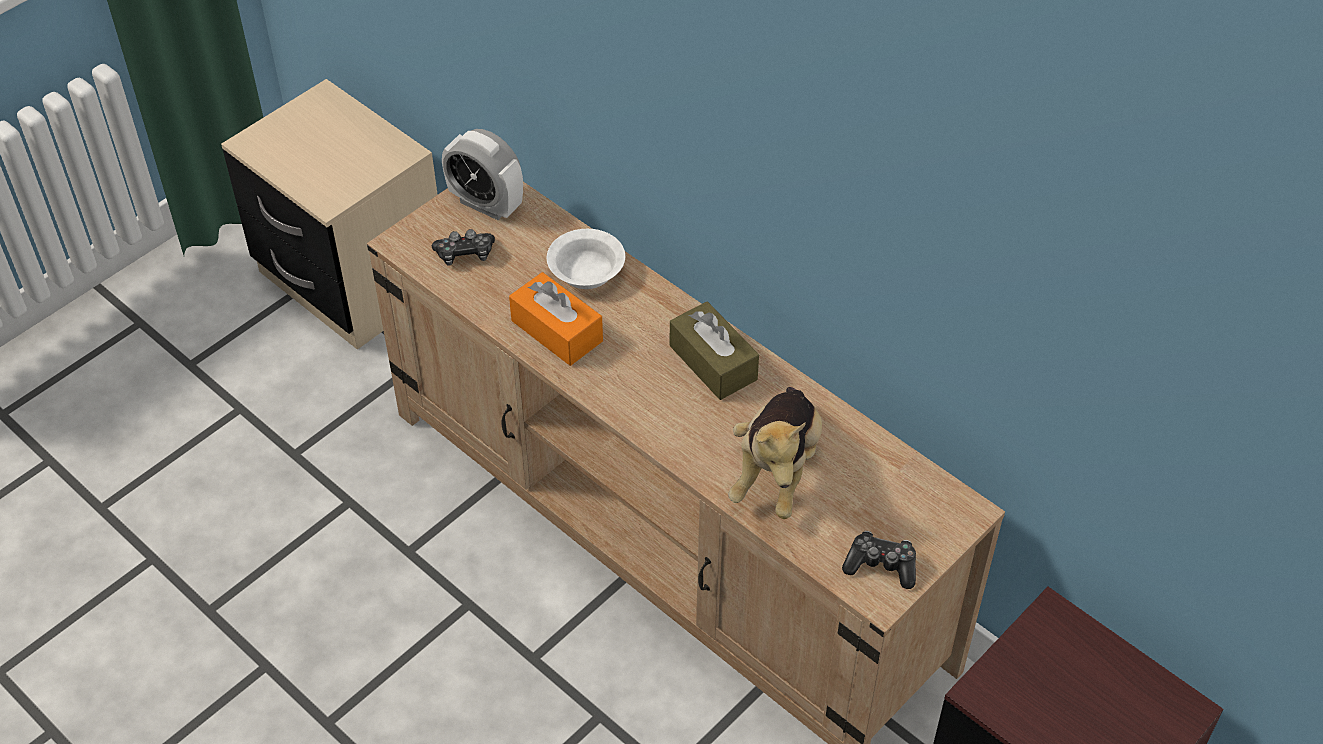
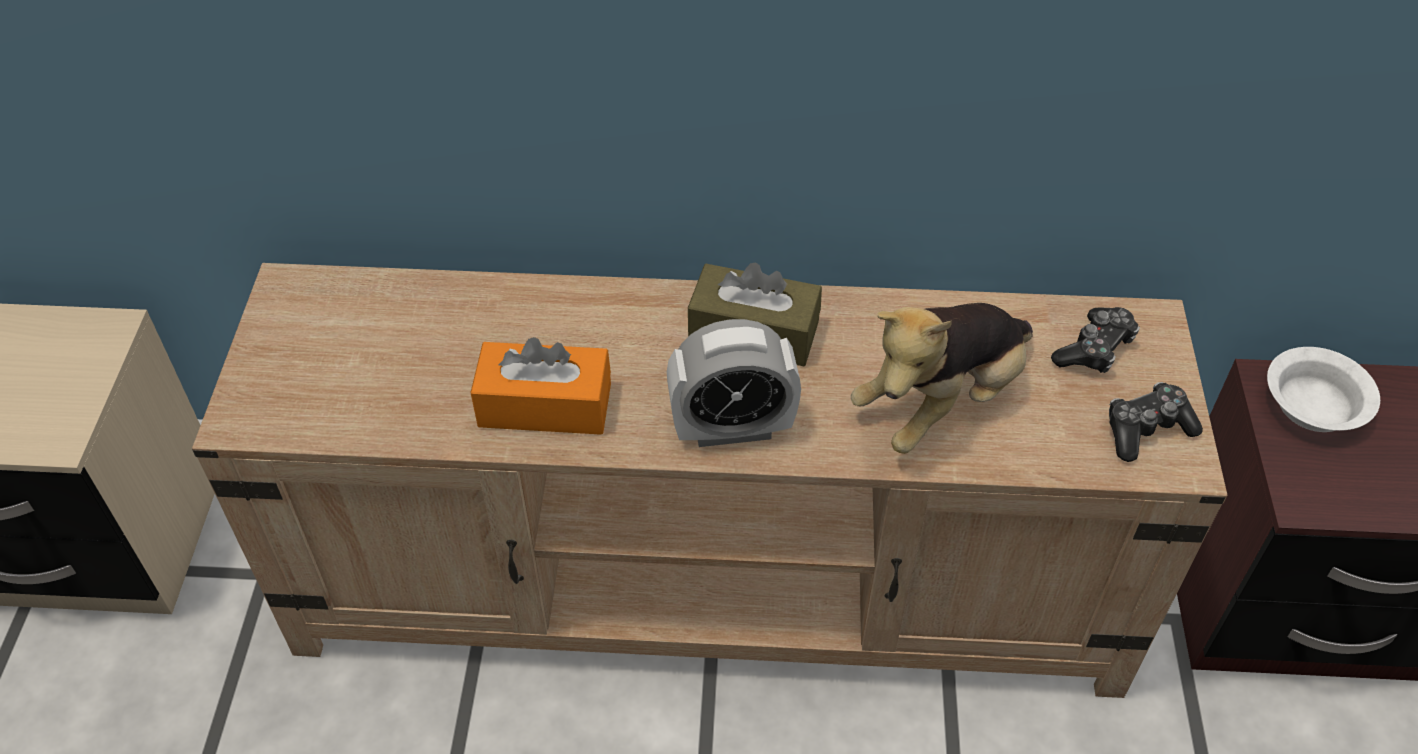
camera: 40 degrees left, 0 degrees up
game controller [432,229,495,266] -> game controller moved to [1051,307,1140,373]
alarm clock [442,129,523,220] -> alarm clock moved to [667,319,801,447]
white bowl [547,229,625,289] -> white bowl moved to [1267,347,1380,432]
plush toy [728,387,822,519] -> plush toy turned 75 degrees clockwise [851,303,1033,454]

